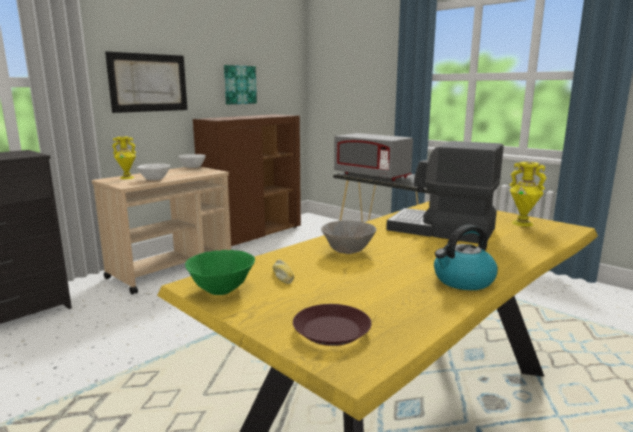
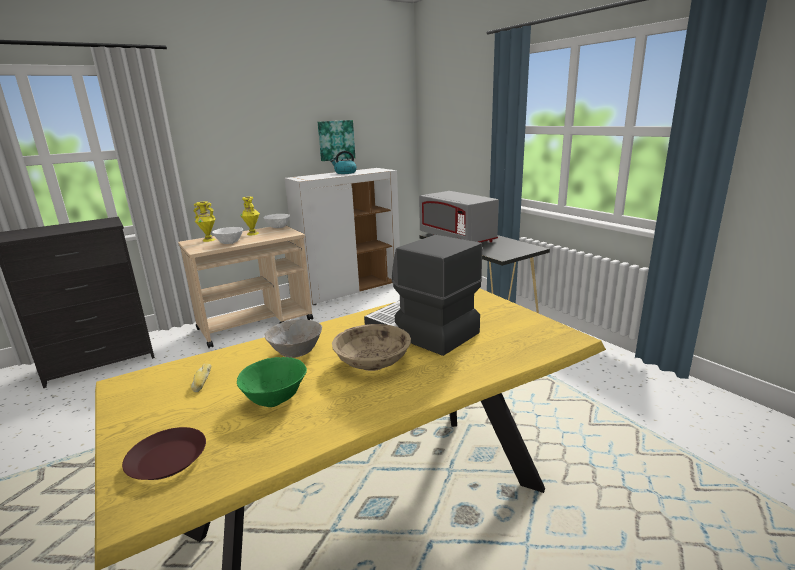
camera: 15 degrees right, 5 degrees up
picture [105,52,187,113] -> none
green bowl [185,250,255,295] -> green bowl moved to [237,357,307,407]
brown cabinet [193,114,301,246] -> white cabinet [284,168,400,305]
kettle [434,225,498,290] -> kettle moved to [330,151,357,174]
yellow vase [510,162,547,227] -> yellow vase moved to [240,197,260,235]
none -> beige bowl [332,324,411,371]

